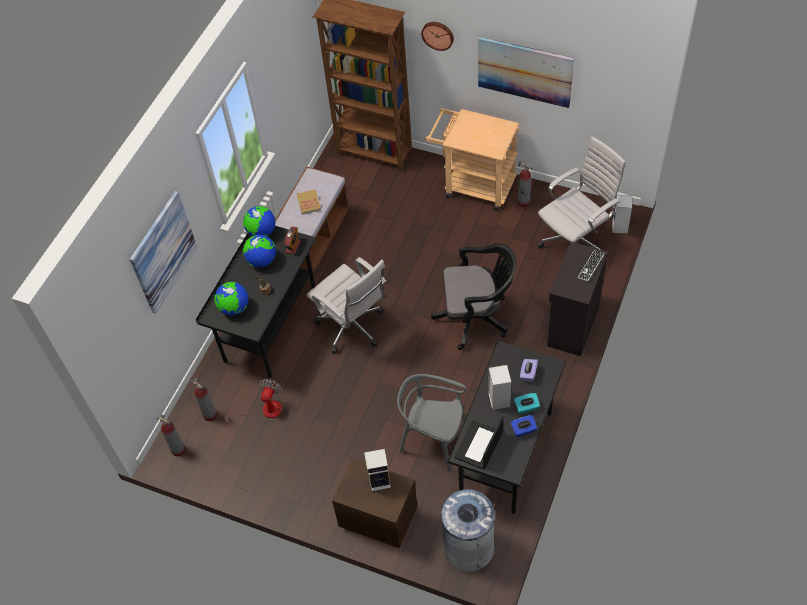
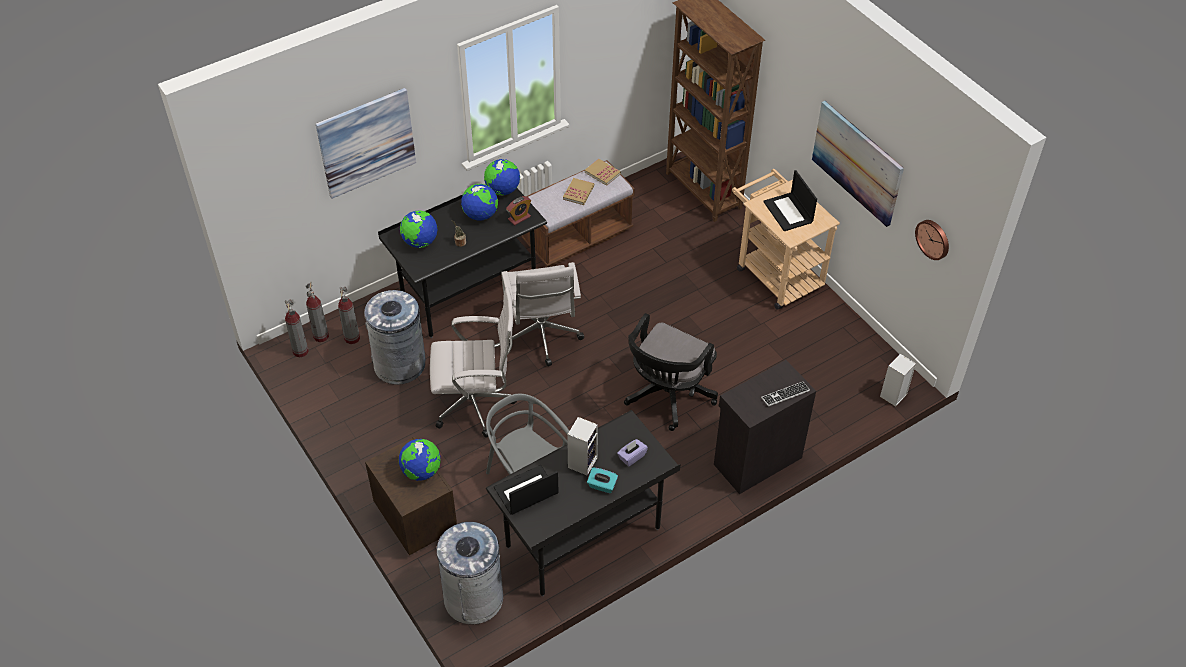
camera: 30 degrees right, 5 degrees down
fan [224,379,282,426] -> grey trash can [364,290,425,385]
speaker [364,449,391,491] -> globe [399,439,441,481]
wall clock [421,22,454,51] -> wall clock moved to [915,220,949,260]
black office chair [431,243,516,350] -> black office chair turned 90 degrees clockwise [624,313,718,431]
blue tissue box [510,415,537,437] -> none
fire extinguisher [517,159,533,207] -> fire extinguisher moved to [305,281,329,342]
white office chair [537,136,626,250] -> white office chair moved to [430,287,517,438]
none -> book [585,159,621,186]
none -> laptop [763,170,817,231]

